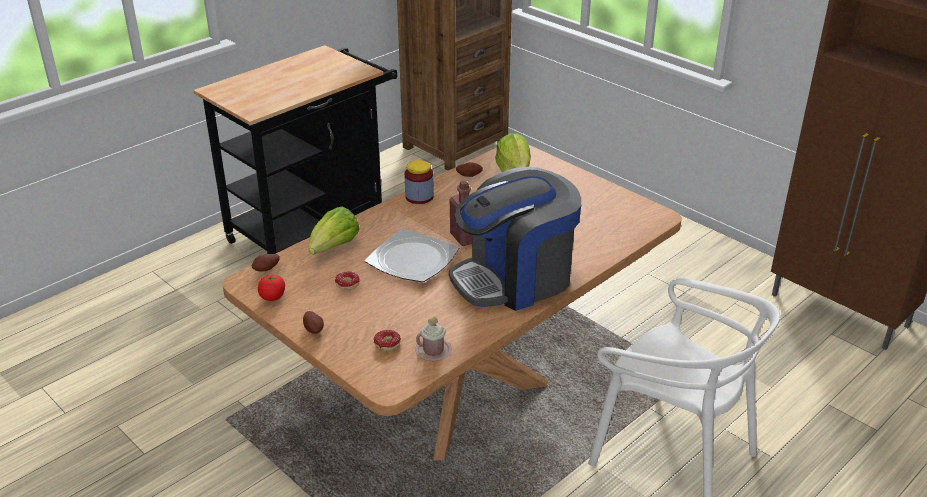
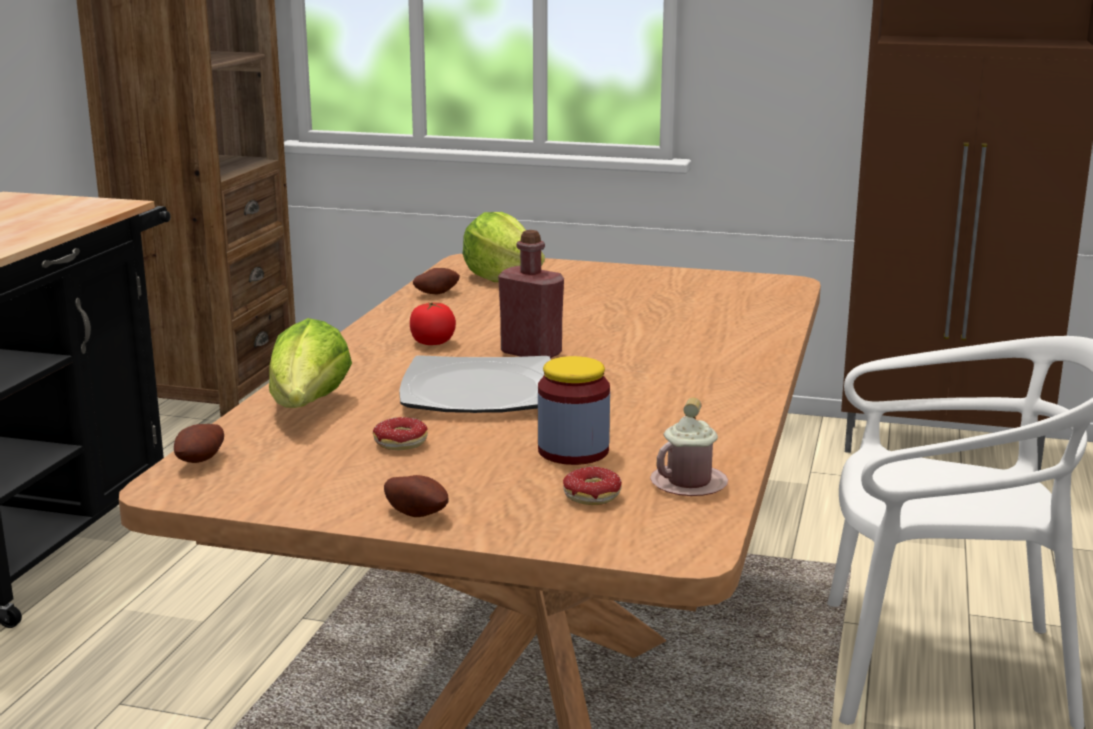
camera: 30 degrees left, 15 degrees down
tomato [258,275,285,301] -> tomato moved to [410,302,456,345]
jar [404,160,434,204] -> jar moved to [538,356,610,465]
coffee machine [449,167,581,311] -> none

